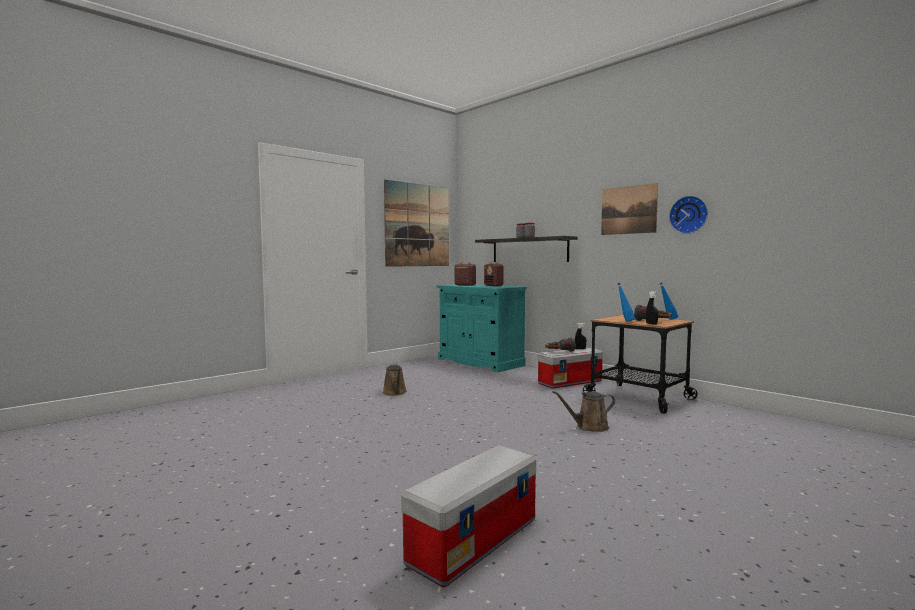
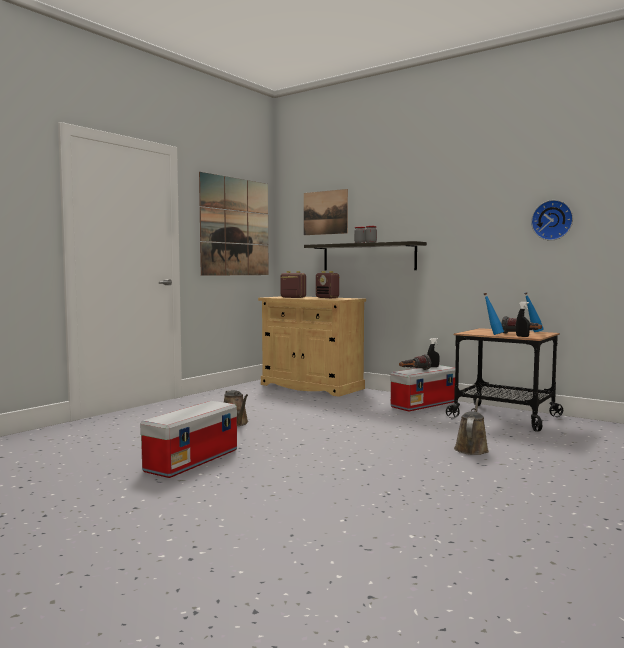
camera: 10 degrees left, 0 degrees up
storage box [401,445,536,587] -> storage box moved to [140,401,237,478]
turquoise cabinet [436,284,527,372] -> beige cabinet [258,296,366,397]
brown watering can [552,391,615,432] -> brown watering can turned 135 degrees clockwise [454,398,489,455]
picture [601,183,658,235] -> picture moved to [304,189,348,235]

